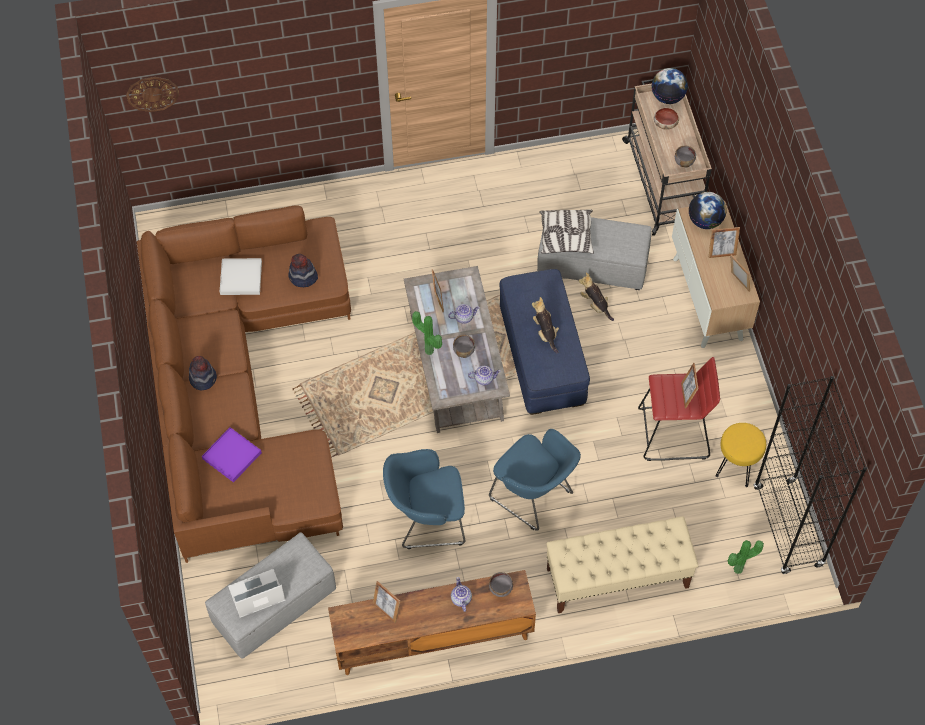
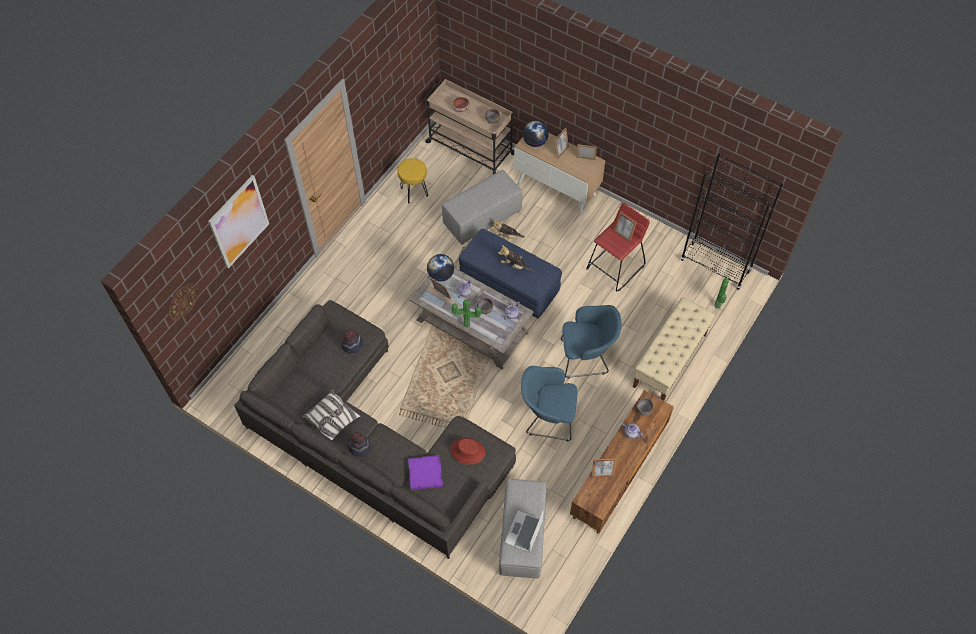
camera: 45 degrees left, 0 degrees up
brown sofa [137,205,351,563] -> grey sofa [234,300,516,559]
white tray [220,258,262,295] -> none
blue armchair [383,449,466,549] -> blue armchair turned 60 degrees clockwise [521,366,578,441]
pillow [539,209,594,254] -> pillow moved to [302,389,361,440]
globe [652,68,688,104] -> globe moved to [427,254,454,282]
yellow stool [716,423,766,487] -> yellow stool moved to [398,158,428,203]
none -> picture [208,175,269,269]
none -> red hat [450,438,485,465]

